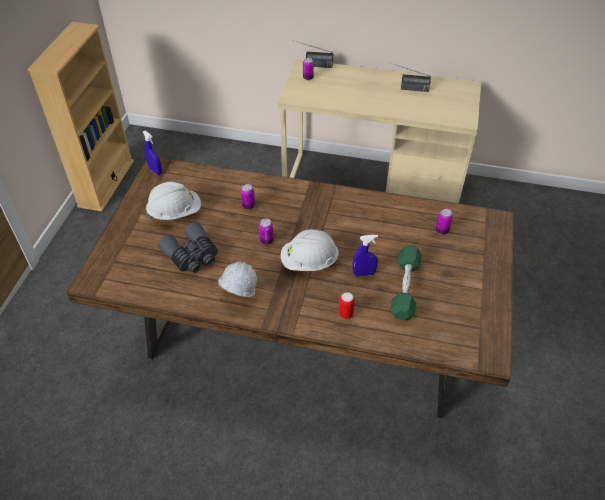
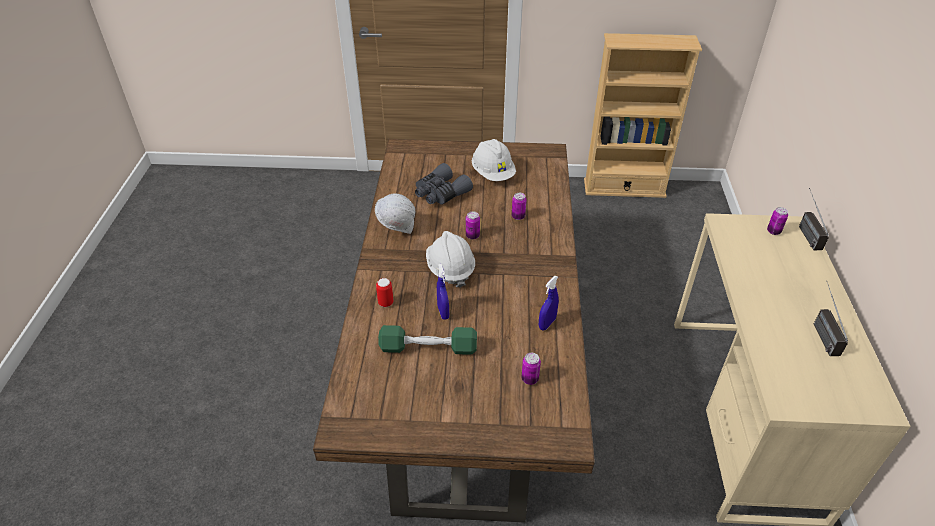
camera: 80 degrees right, 5 degrees down
blue spray bottle [143,130,162,175] -> blue spray bottle moved to [539,276,559,330]

